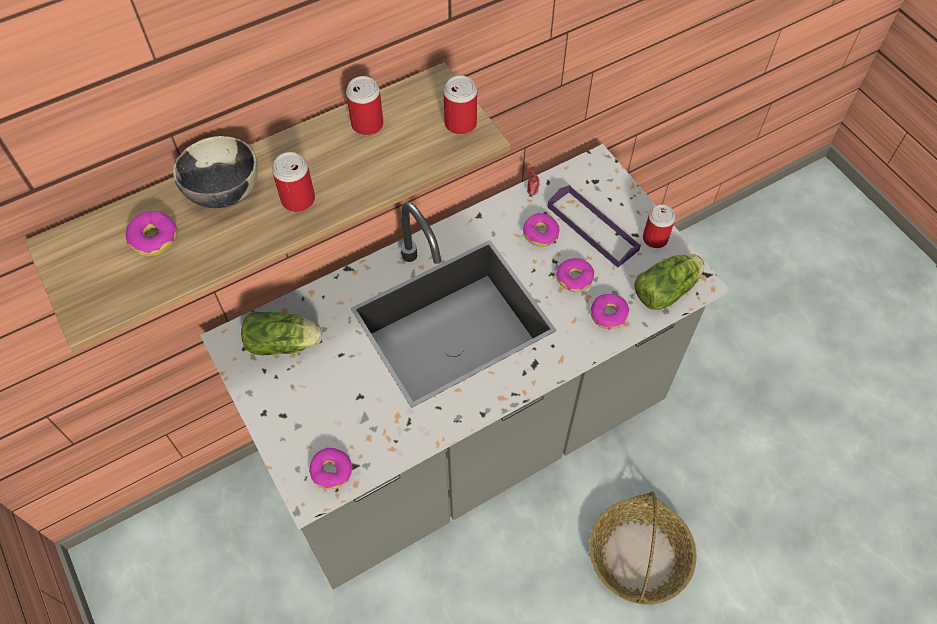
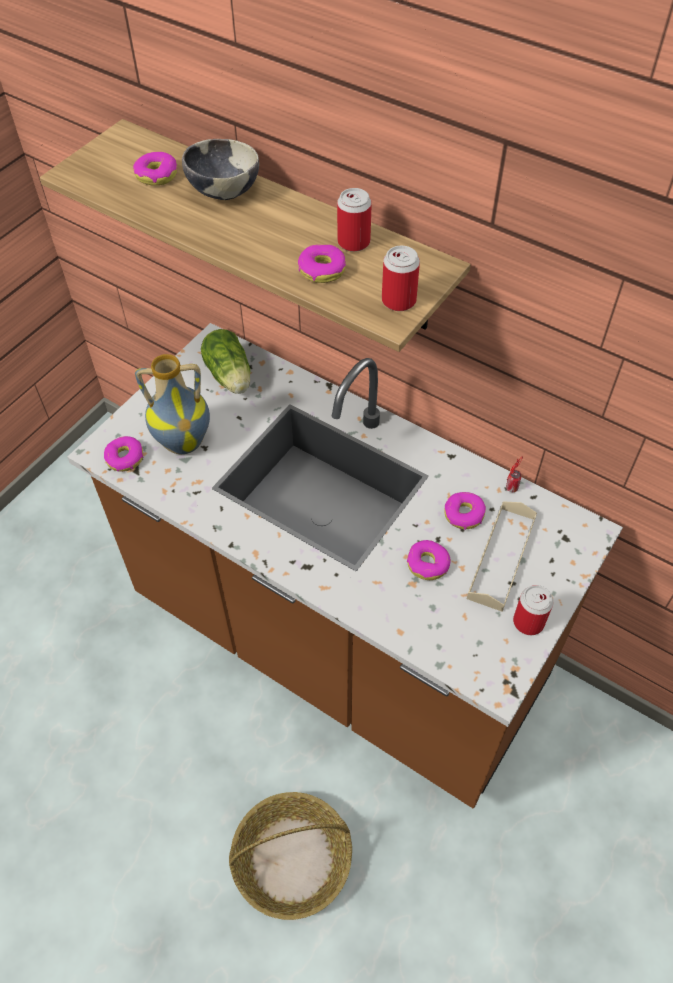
camera: 65 degrees right, 5 degrees down
grey counter [200,144,729,589] -> brown counter [67,323,623,809]
can [272,152,315,212] -> none
purple tray [548,185,641,268] -> beige tray [467,501,537,612]
donut [591,294,629,330] -> donut moved to [298,245,346,283]
lettuce [634,254,704,310] -> none
none -> vase [135,354,210,454]

